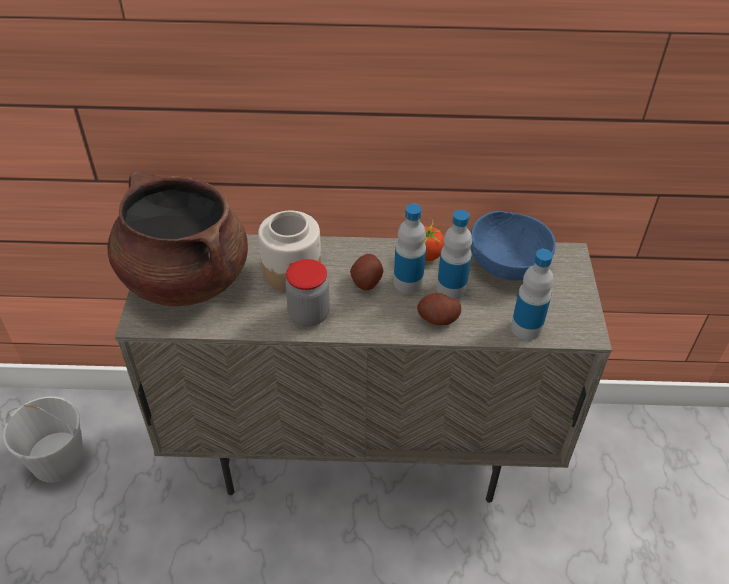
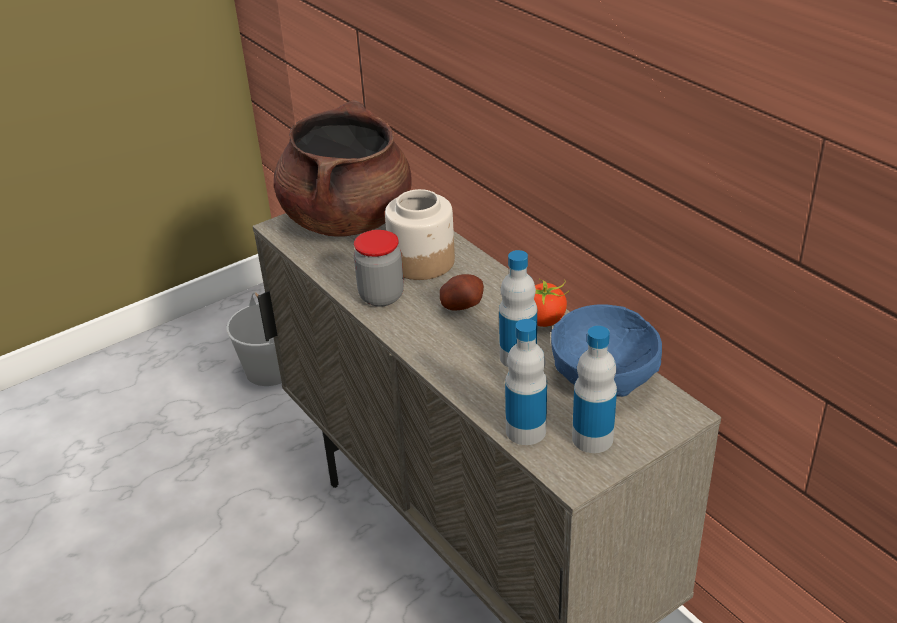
camera: 55 degrees right, 10 degrees down
bottle [393,204,426,293] -> bottle moved to [572,326,617,453]
potato [417,293,461,325] -> none

